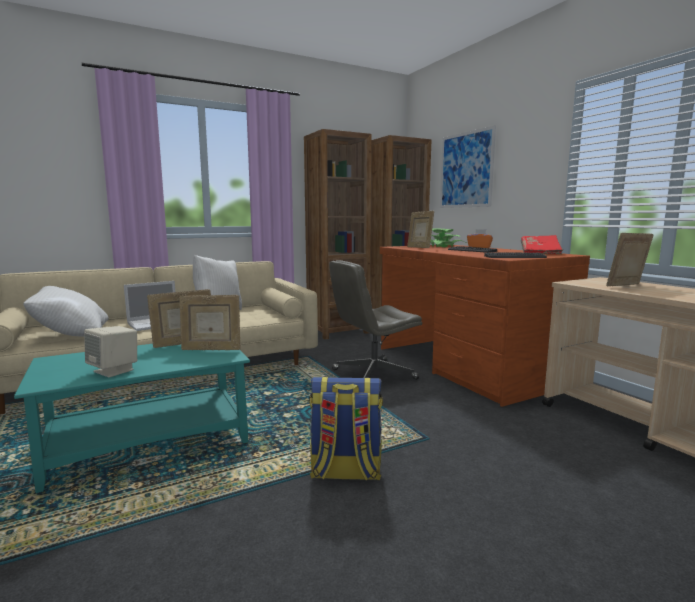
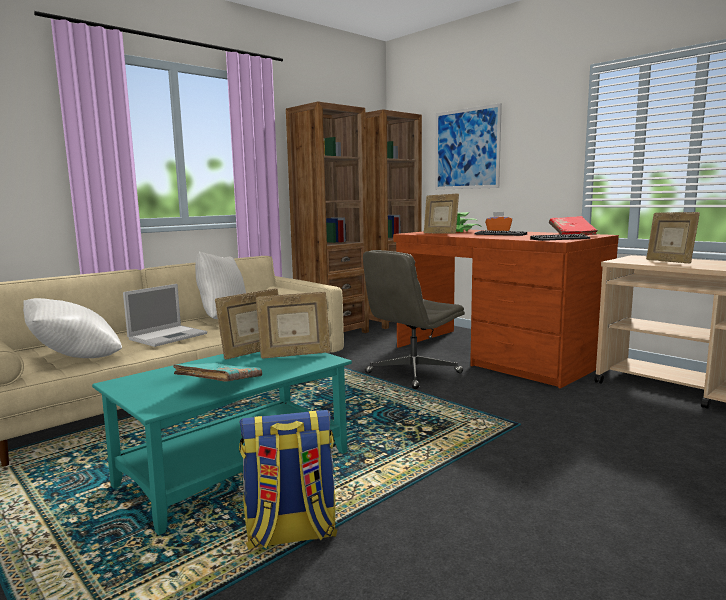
camera: 15 degrees left, 0 degrees up
beige speaker [84,326,137,377] -> turquoise book [173,363,262,382]
backpack [309,377,383,481] -> backpack moved to [239,410,338,550]
picture frame [606,233,653,286] -> picture frame turned 60 degrees counterclockwise [646,212,700,263]

